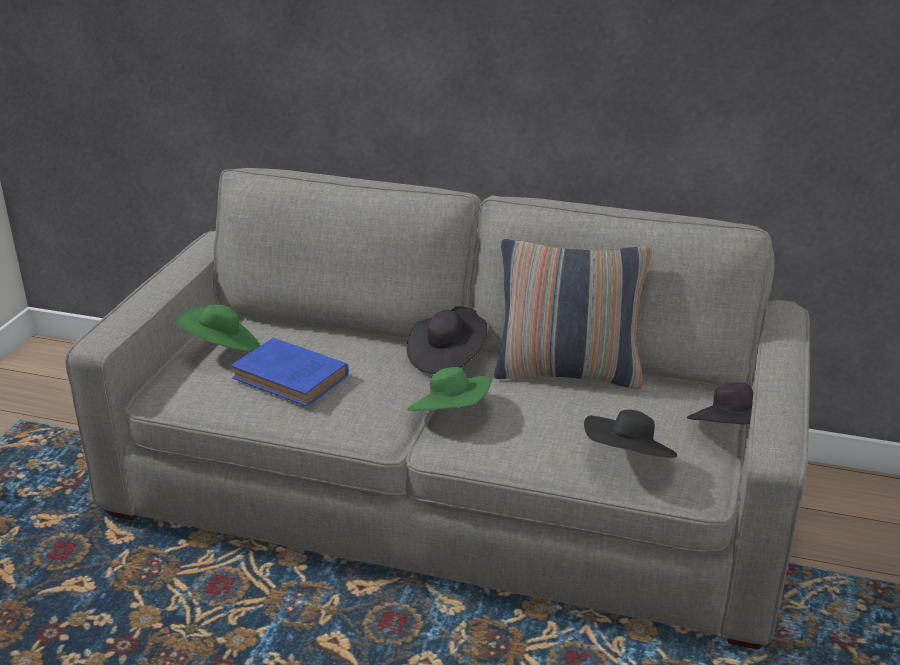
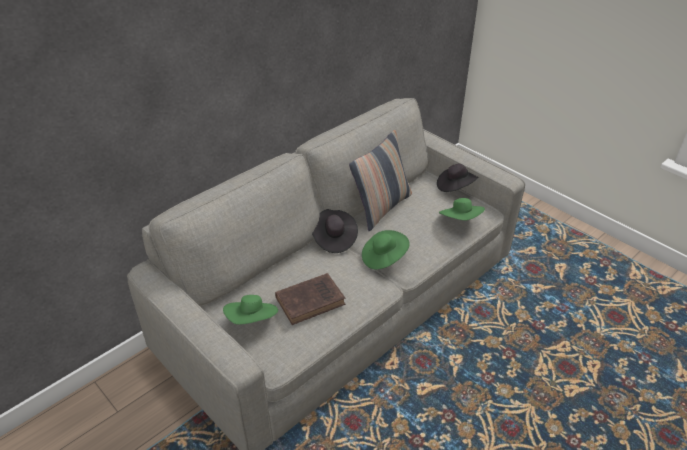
camera: 60 degrees left, 10 degrees up
blue book [231,338,349,407] -> brown book [275,273,345,325]
black hat [584,409,677,458] -> green hat [439,198,485,220]

